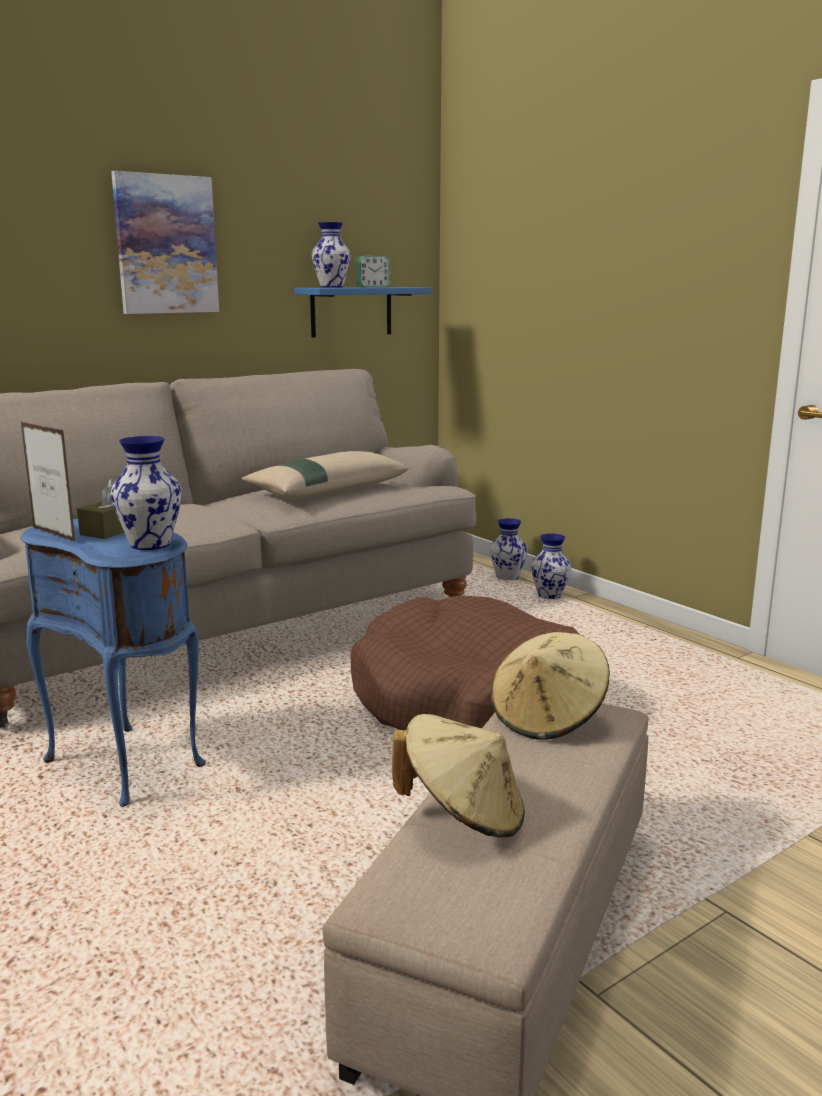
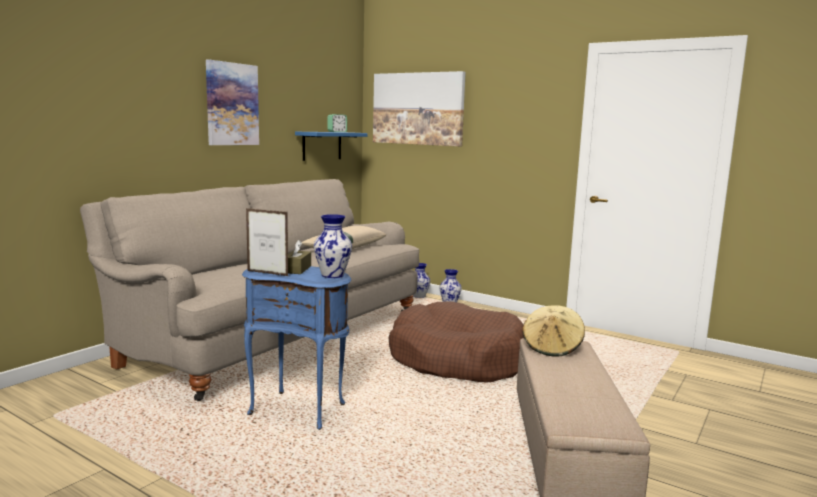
camera: 20 degrees left, 5 degrees down
vase [312,222,351,287] -> none
beige hat [392,714,525,837] -> none
none -> picture [373,71,466,146]

